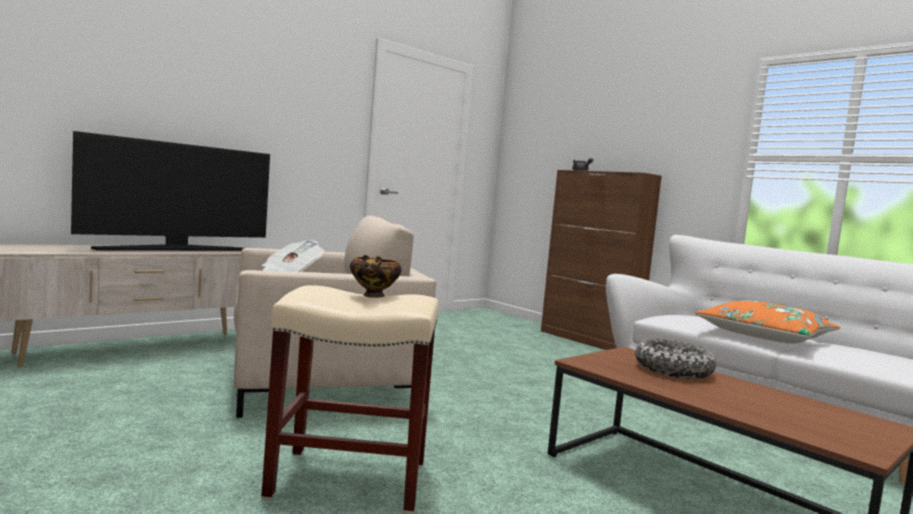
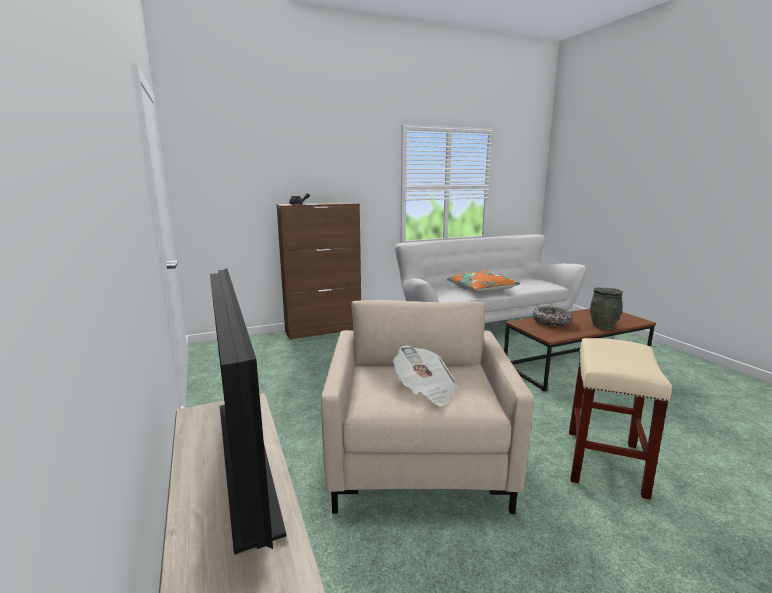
camera: 70 degrees left, 10 degrees up
bowl [350,255,401,298] -> none
none -> grey vase [590,288,623,330]

